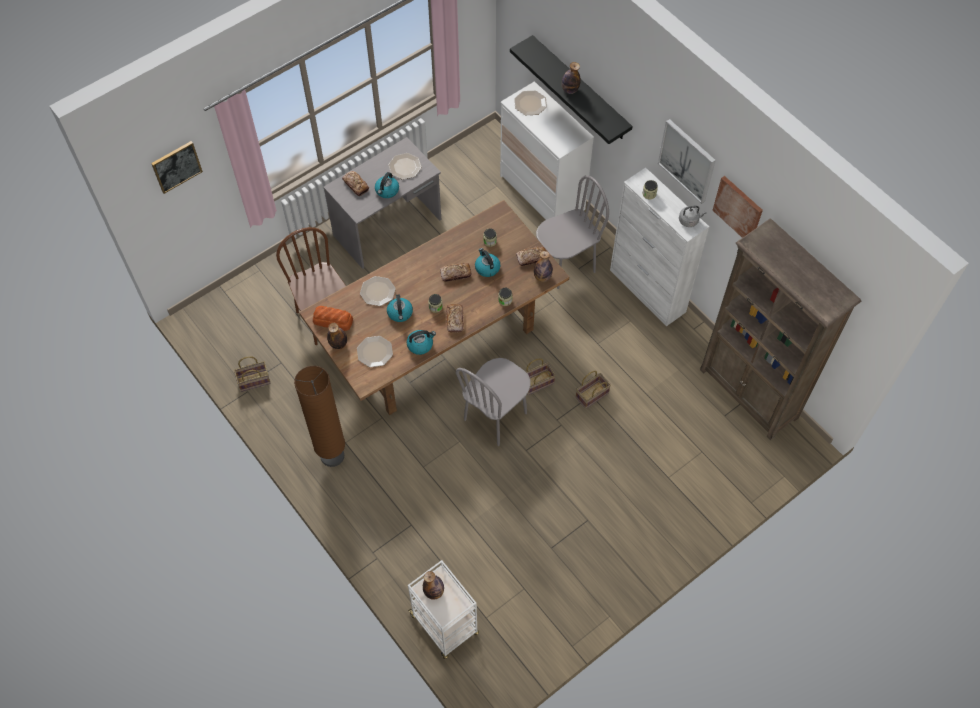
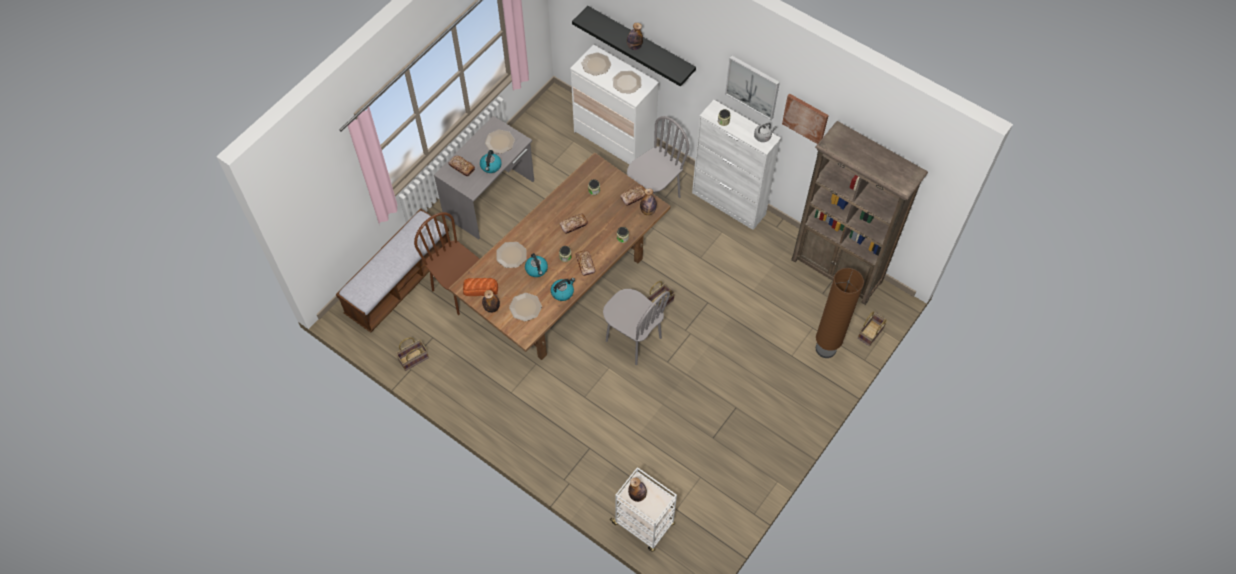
camera: 15 degrees left, 0 degrees up
picture [151,141,203,194] -> none
brown floor lamp [294,366,345,467] -> brown floor lamp moved to [816,268,864,358]
grey chair [456,358,531,446] -> grey chair turned 75 degrees counterclockwise [603,289,670,365]
kettle [475,248,500,277] -> none
basket [576,371,611,409] -> basket moved to [858,311,887,346]
none -> bench [336,209,449,333]
none -> plate [613,71,642,93]

